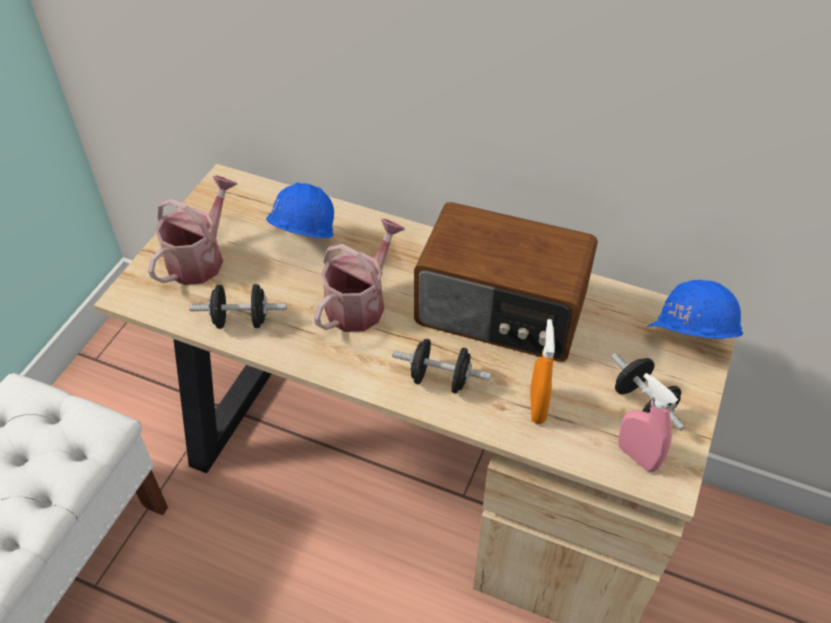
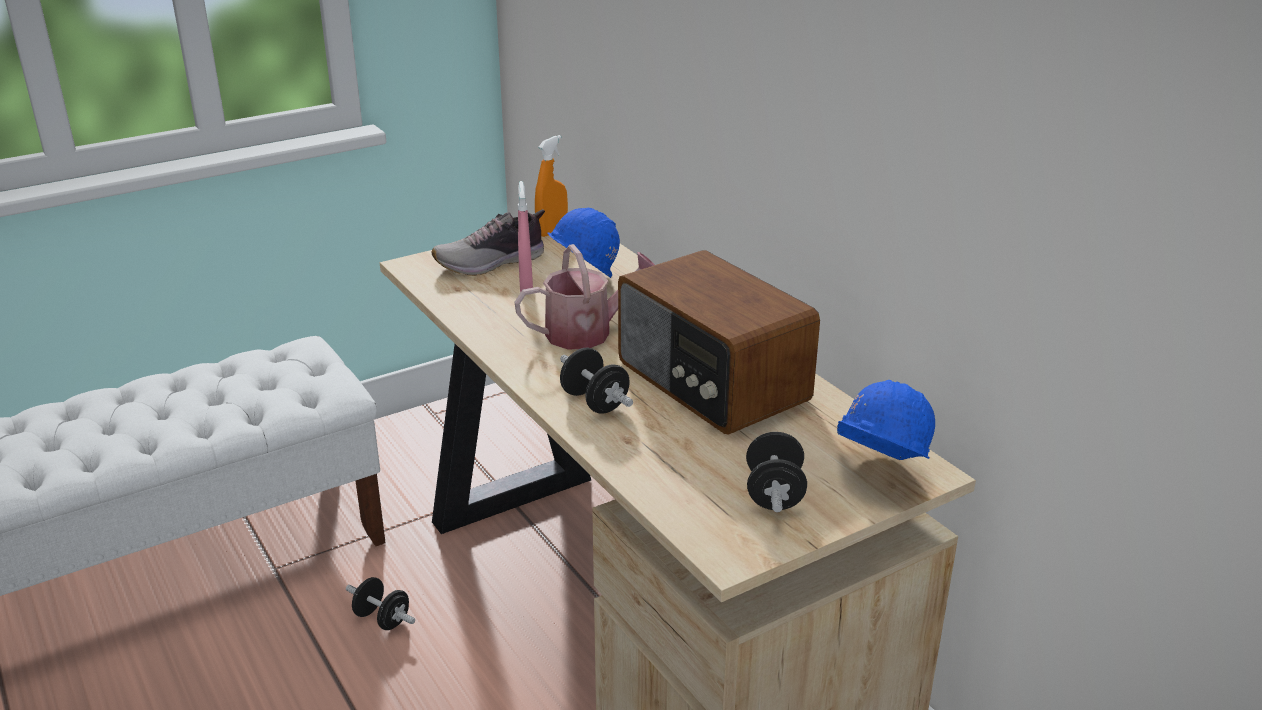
camera: 35 degrees right, 20 degrees down
watering can [148,176,237,285] -> shoe [431,209,545,276]
black dumbbell [189,284,287,329] -> black dumbbell moved to [346,577,415,630]
orange spray bottle [530,319,555,424] -> orange spray bottle moved to [535,135,568,237]
pink spray bottle [618,373,678,472] -> pink spray bottle moved to [518,181,533,293]

